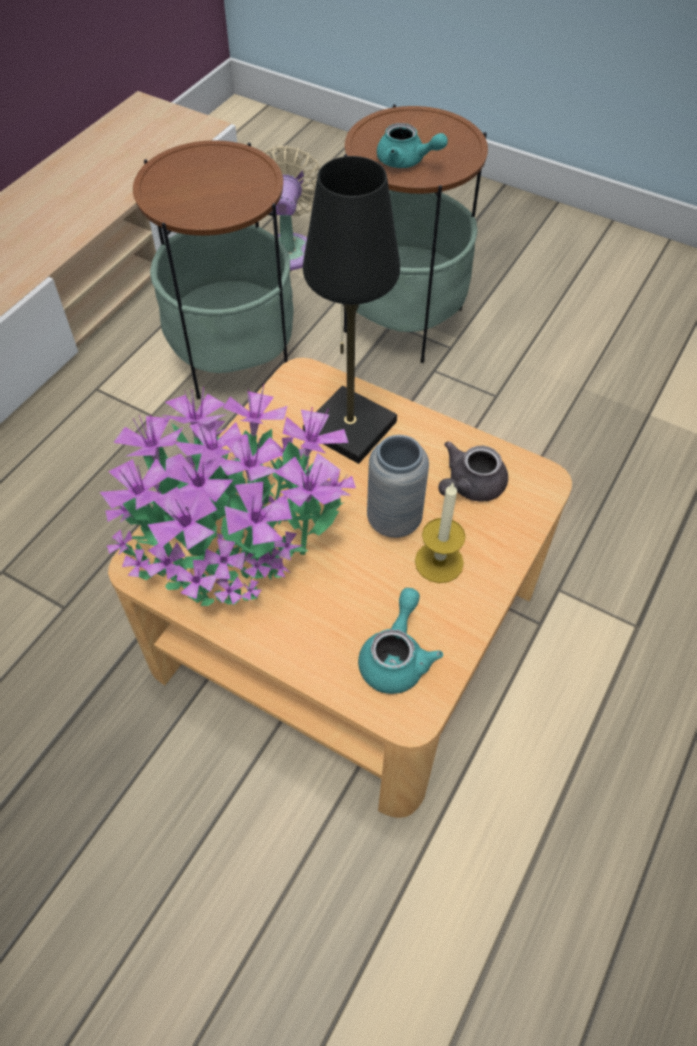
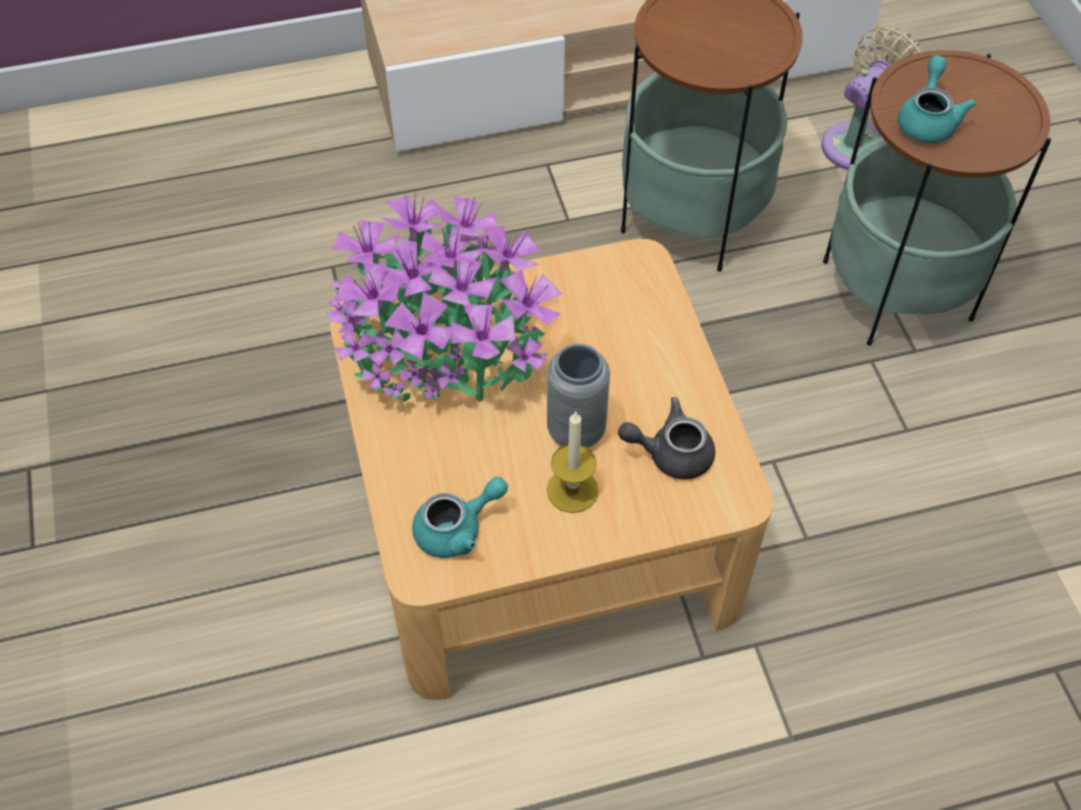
camera: 45 degrees right, 0 degrees up
black table lamp [303,156,400,464] -> none
turquoise teapot [377,123,448,168] -> turquoise teapot turned 150 degrees counterclockwise [898,56,977,143]

